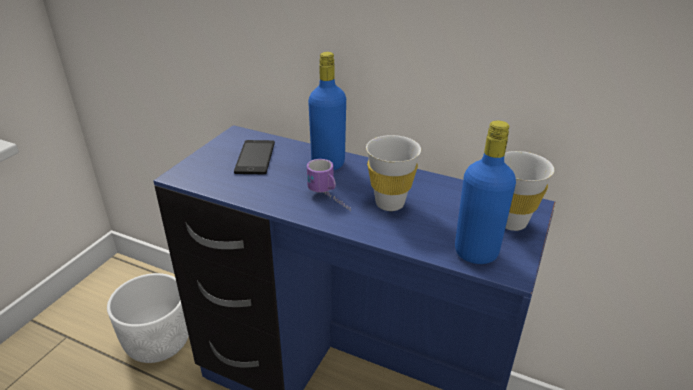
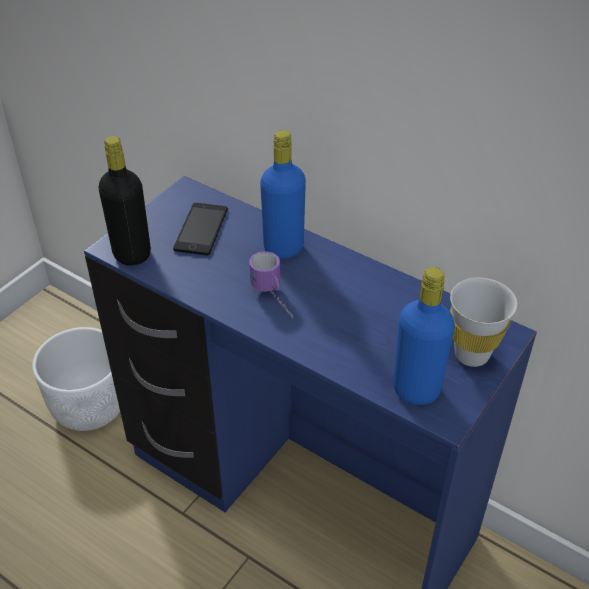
camera: 10 degrees right, 10 degrees up
white cup [366,135,421,211] -> none
none -> black bottle [99,136,151,266]

